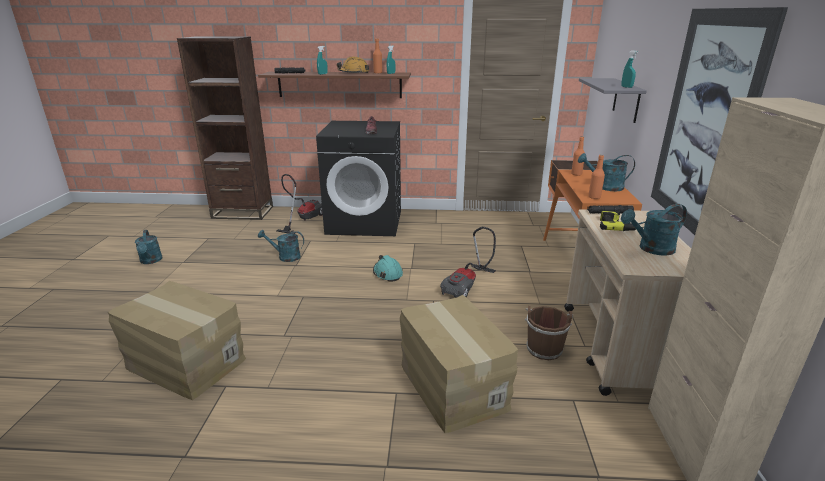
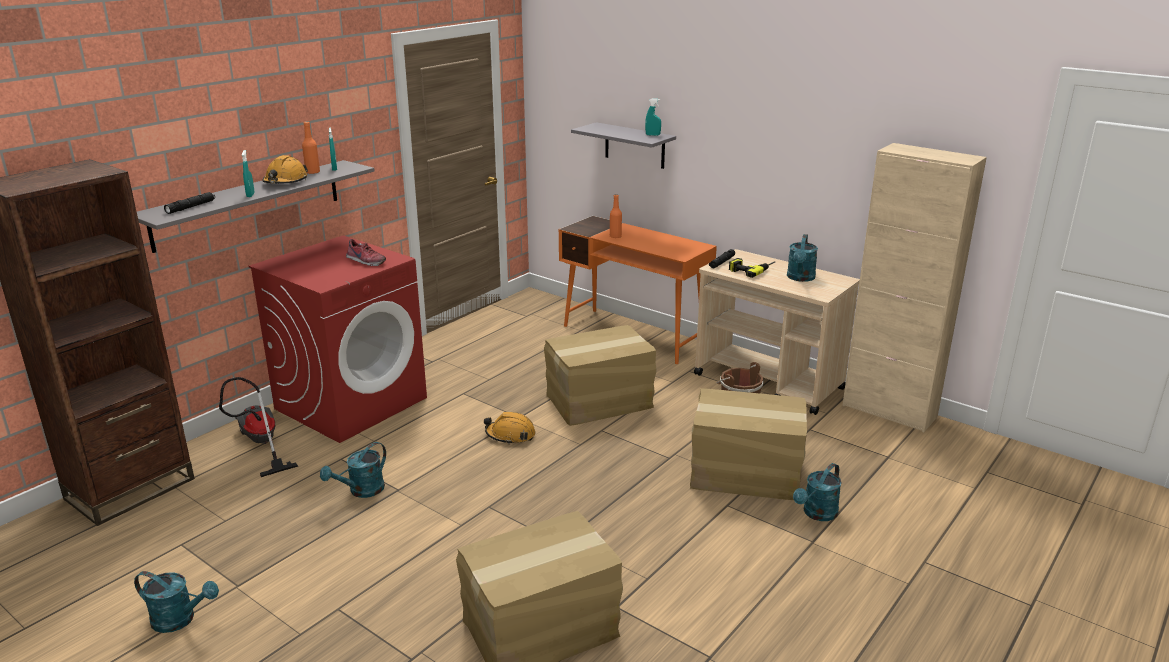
camera: 55 degrees left, 0 degrees up
brown shelf [258,72,411,98] -> grey shelf [137,160,375,253]
black washing machine [316,121,401,236] -> red washing machine [249,235,427,443]
turquoise hard hat [373,255,403,282] -> orange hard hat [484,412,536,444]
vacuum cleaner [440,227,496,298] -> cardboard box [544,325,657,426]
turquoise watering can [578,153,635,191] -> turquoise watering can moved to [793,463,842,521]
orange bottle [588,155,605,199] -> none
picture [651,7,788,235] -> none

